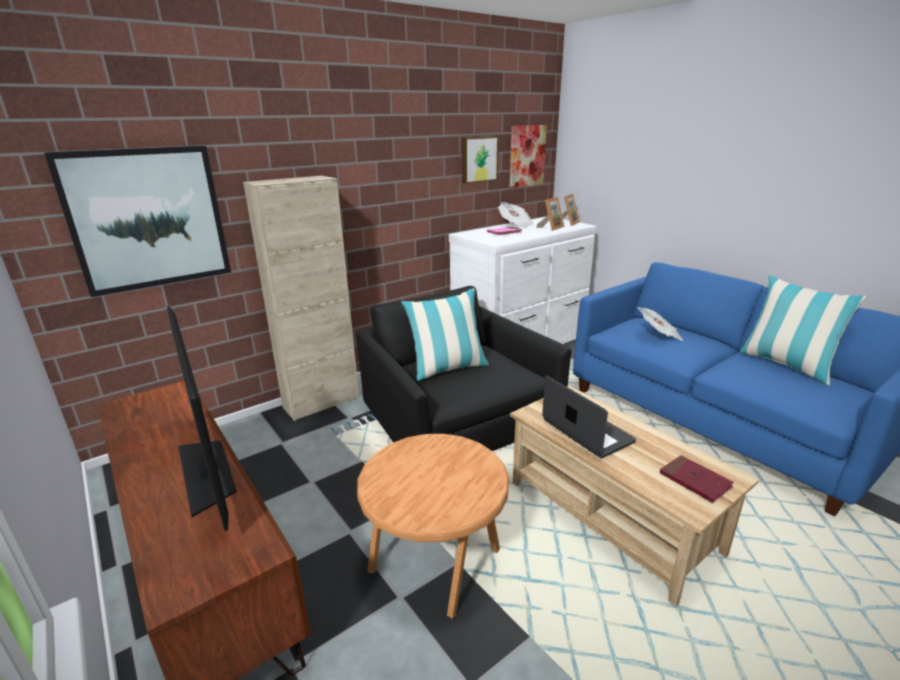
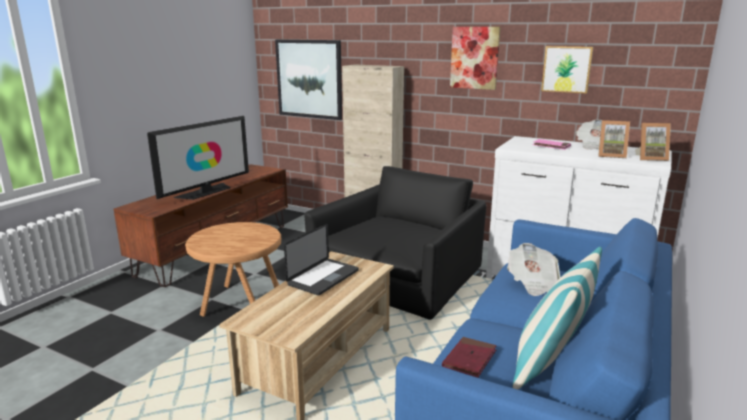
camera: 65 degrees right, 5 degrees down
pillow [401,288,489,381] -> none
picture [510,125,547,188] -> picture moved to [450,27,501,90]
red book [660,455,734,503] -> red book moved to [442,337,497,378]

